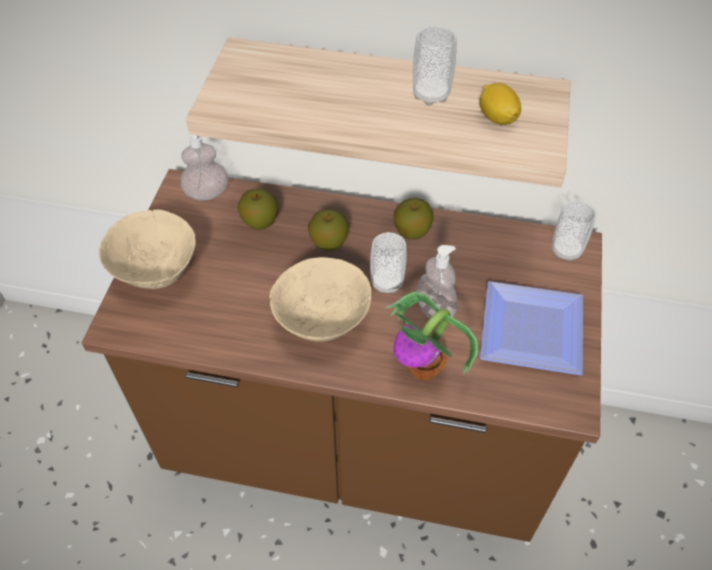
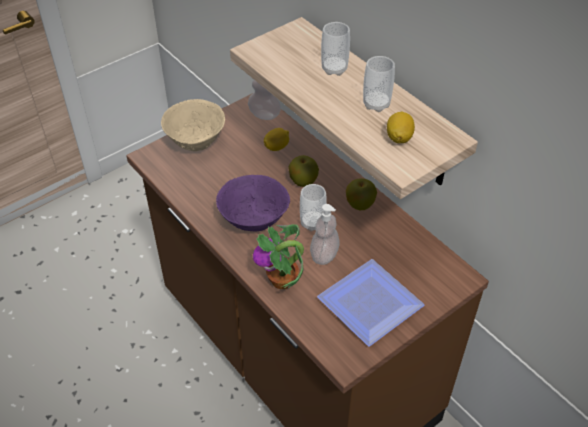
camera: 40 degrees right, 5 degrees down
apple [238,189,278,230] -> lemon [264,128,289,151]
beige bowl [269,257,372,341] -> purple bowl [216,175,290,231]
cup [551,200,596,262] -> cup moved to [321,22,350,76]

